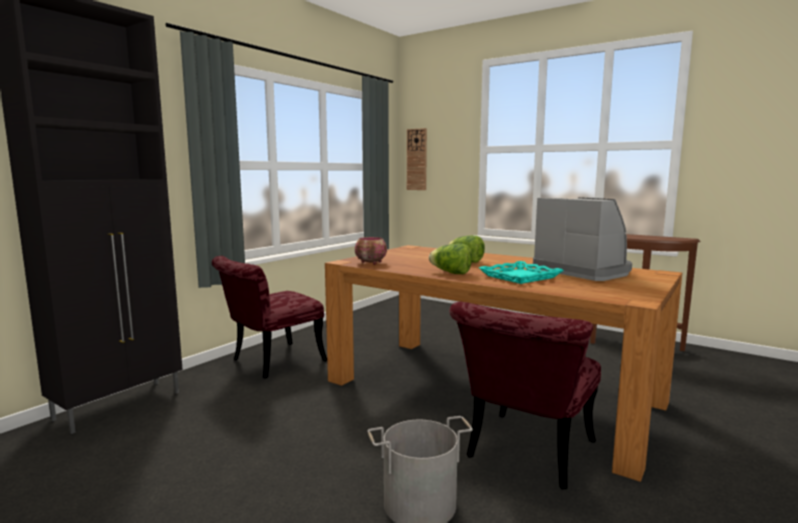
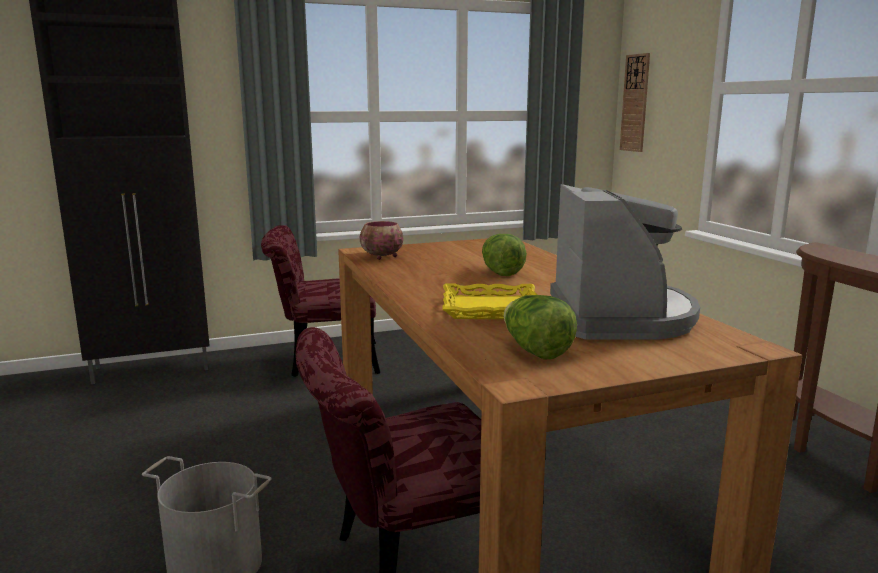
camera: 35 degrees right, 5 degrees up
lettuce [429,243,472,274] -> lettuce moved to [504,295,577,360]
turquoise tray [479,261,564,284] -> yellow tray [442,283,538,319]

